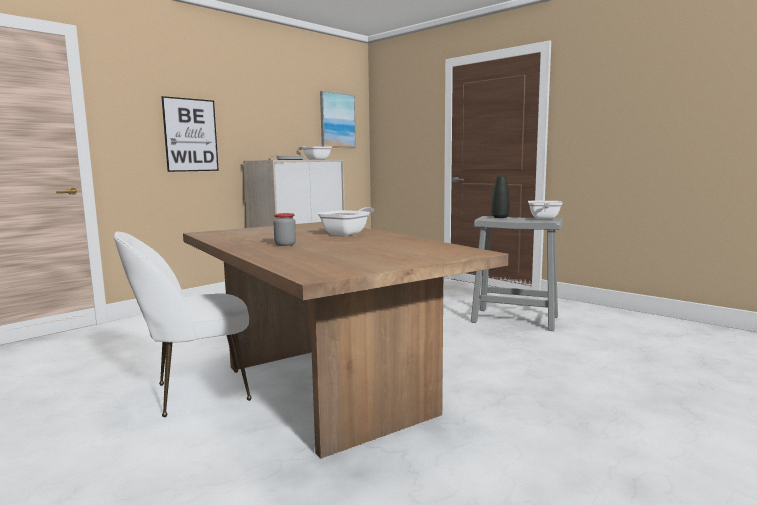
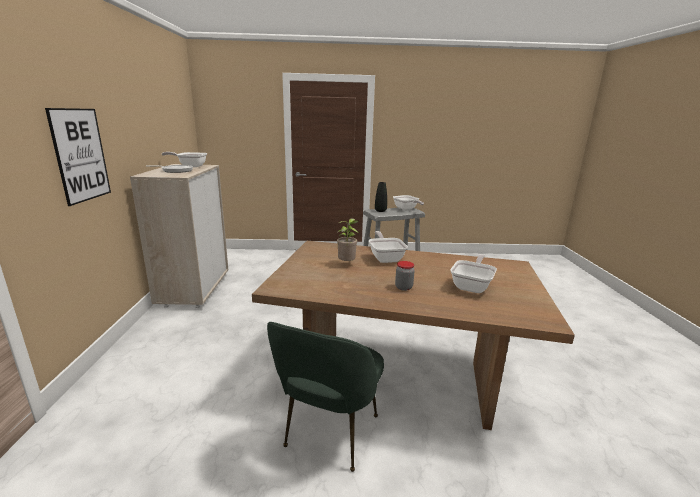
camera: 45 degrees left, 10 degrees up
white chair [114,232,252,417] -> green chair [267,322,384,472]
picture [320,91,356,148] -> none
none -> potted plant [337,218,359,261]
none -> frying pan [450,254,497,293]

